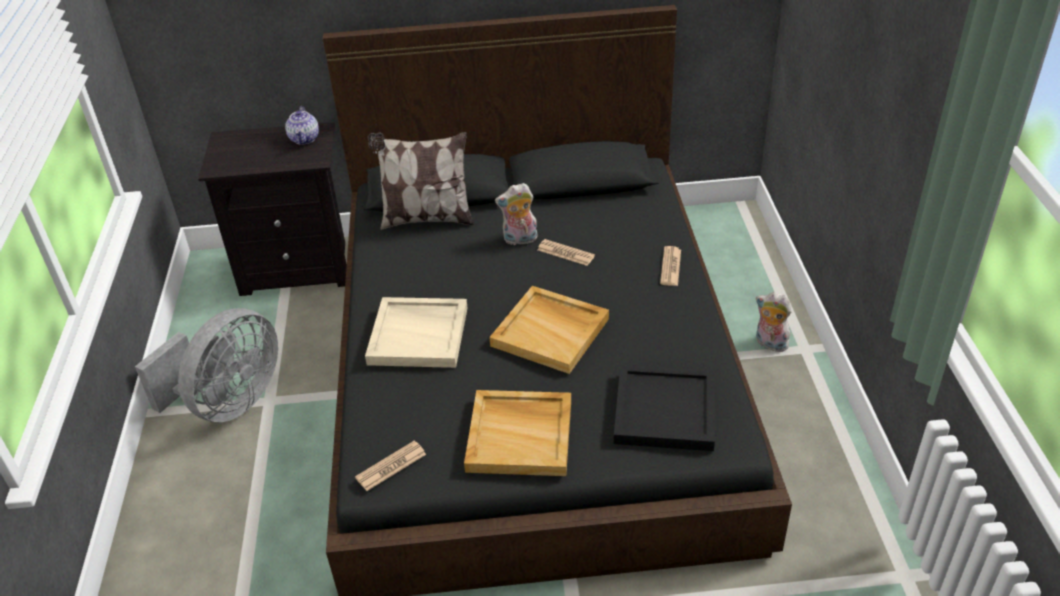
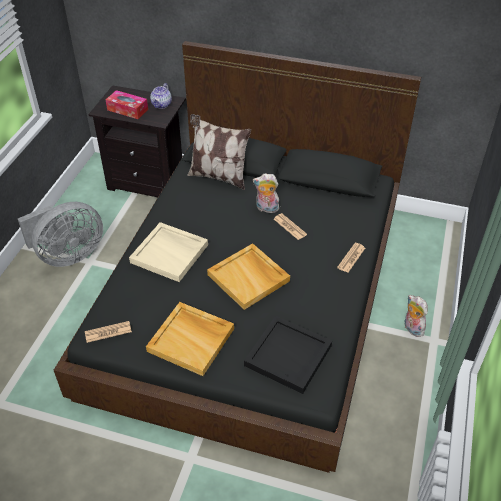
camera: 20 degrees right, 5 degrees up
none -> tissue box [106,90,148,119]

